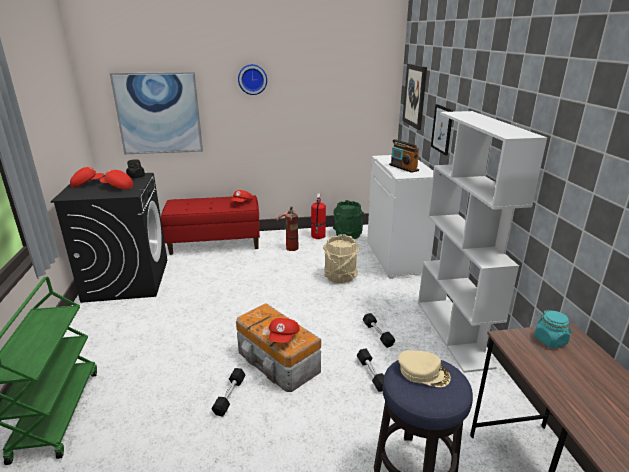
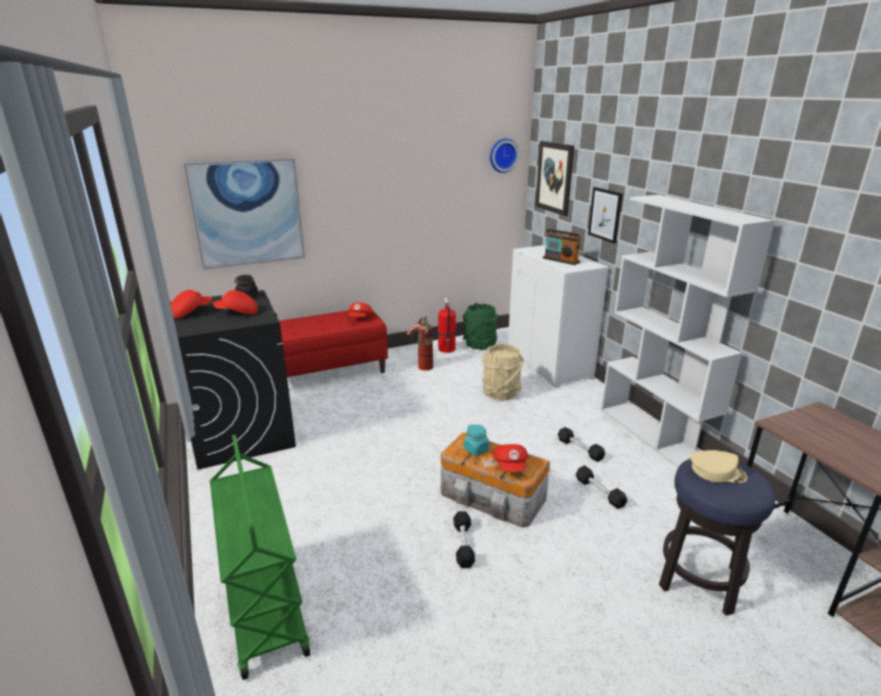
camera: 15 degrees left, 0 degrees up
wall clock [238,64,267,95] -> wall clock moved to [490,139,519,173]
turquoise jar [534,310,572,348] -> turquoise jar moved to [464,424,490,456]

